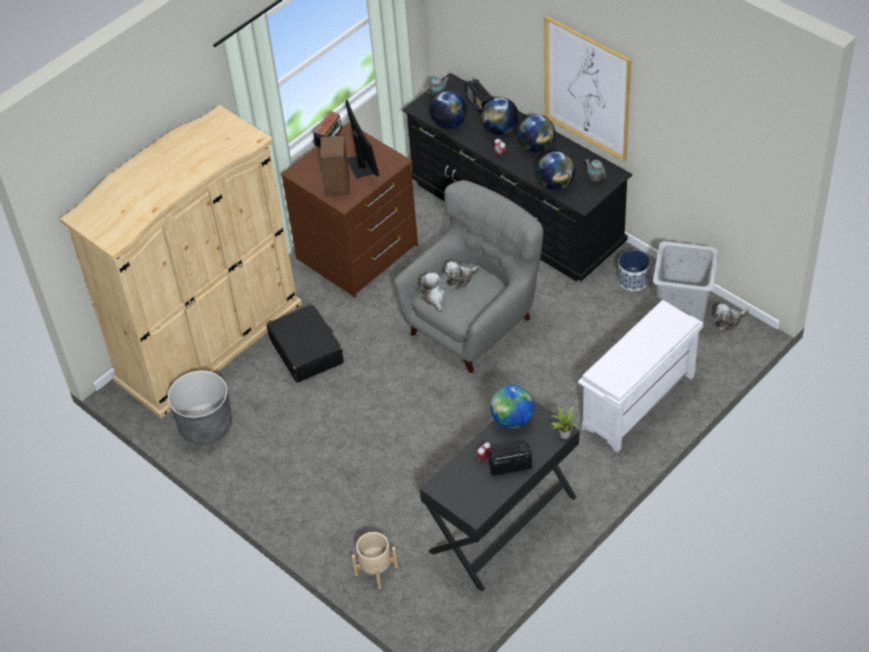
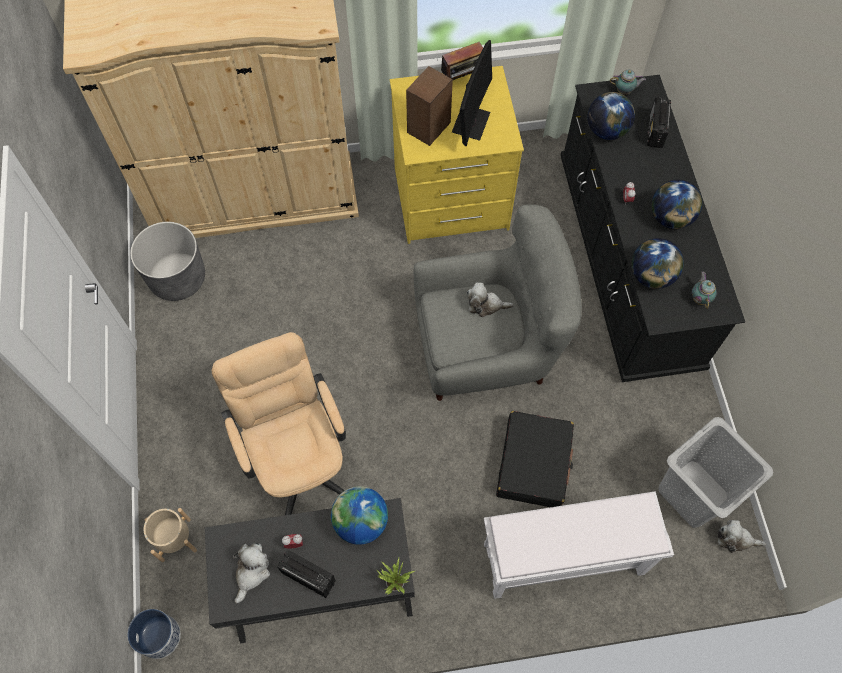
camera: 35 degrees right, 15 degrees up
black suitcase [267,304,344,383] -> black suitcase moved to [496,411,574,507]
brown dresser [281,123,418,298] -> yellow dresser [390,66,524,244]
plush toy [418,273,445,312] -> plush toy moved to [233,543,270,603]
globe [481,97,519,135] -> none
picture [544,16,631,161] -> none
planter [618,250,650,291] -> planter moved to [127,609,181,659]
none -> beige office chair [212,332,346,515]

